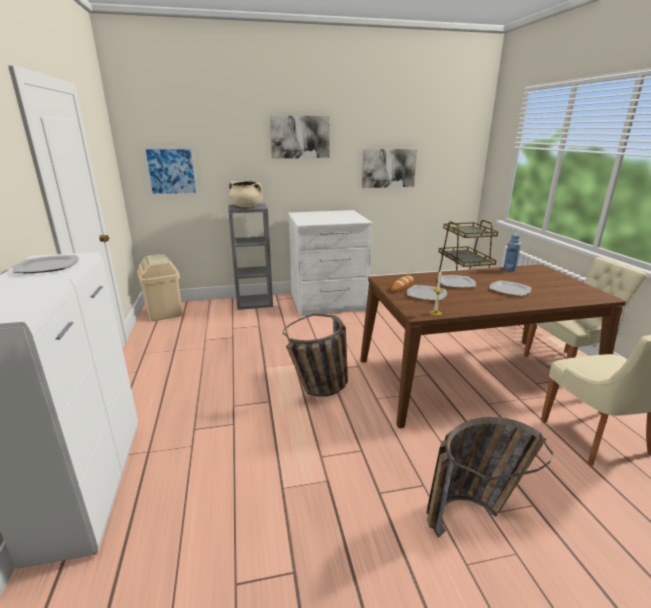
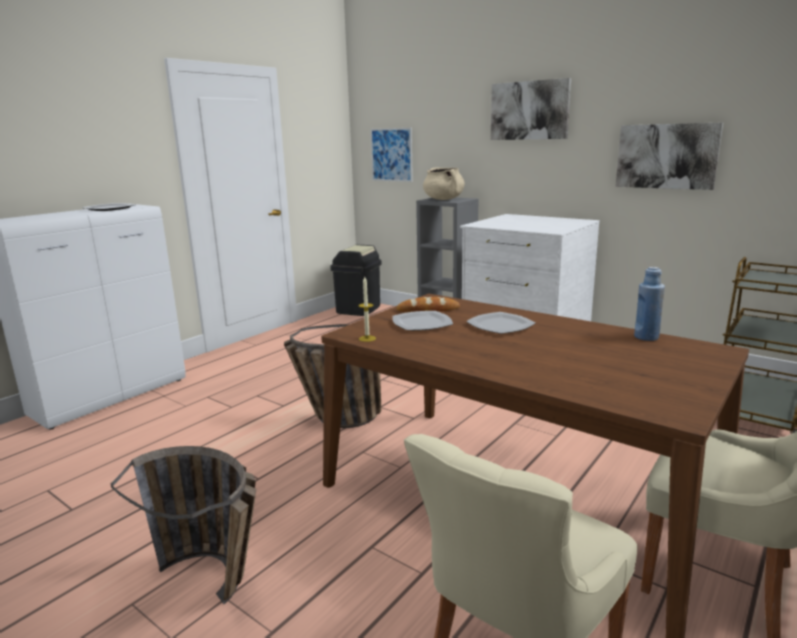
camera: 50 degrees right, 5 degrees down
beige trash can [137,254,183,321] -> black trash can [330,245,382,316]
plate [489,280,531,296] -> none

